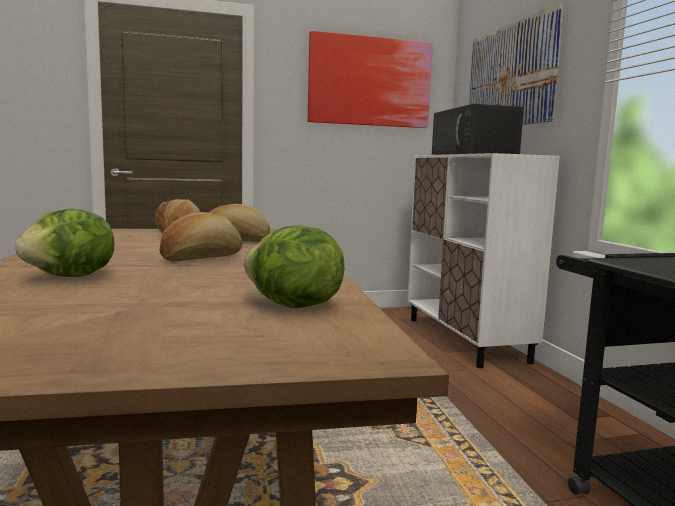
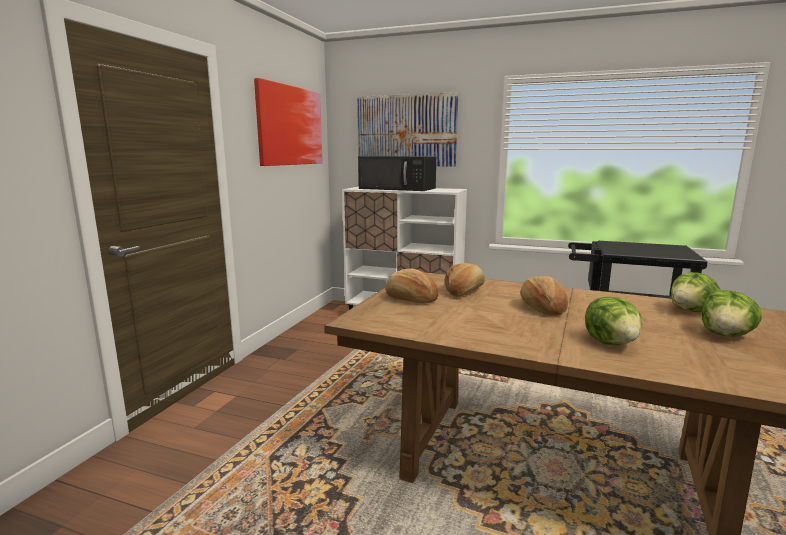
camera: 55 degrees left, 5 degrees up
none -> lettuce [702,290,762,337]

